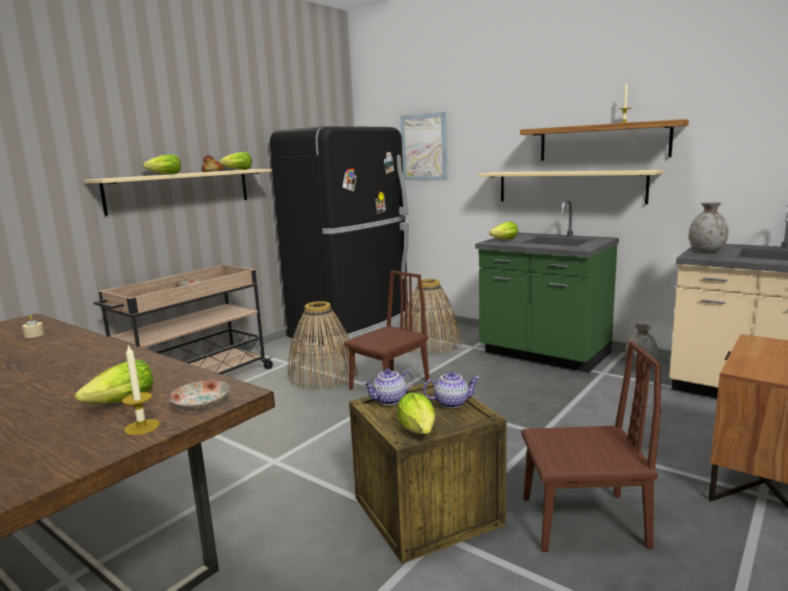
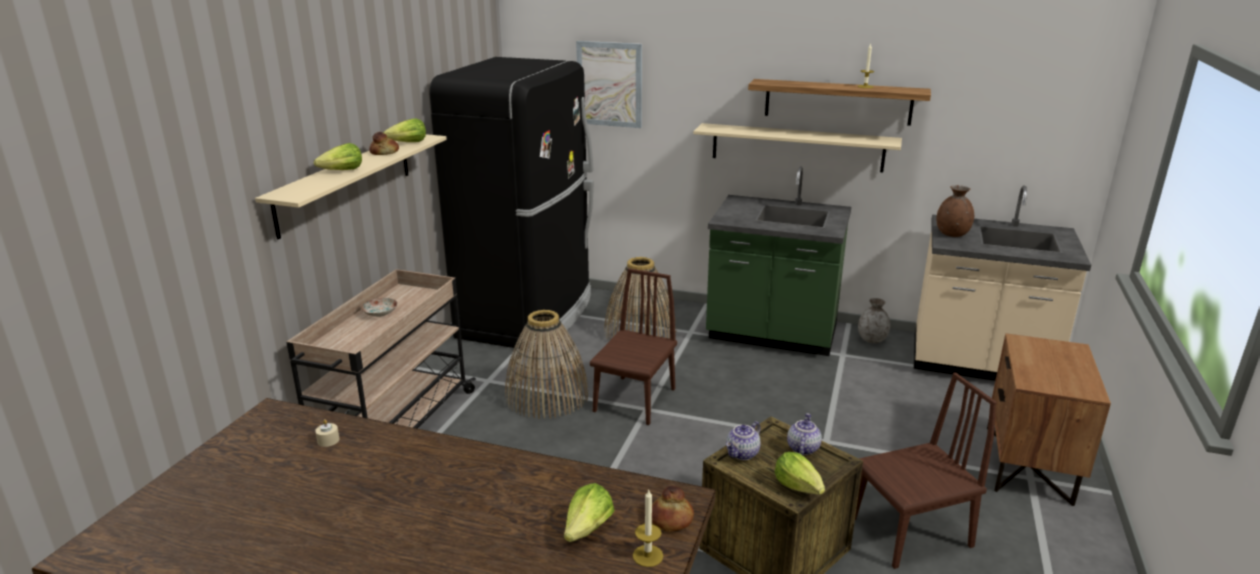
camera: 20 degrees left, 10 degrees up
plate [168,380,230,412] -> bread [652,486,694,532]
teapot [423,371,480,408] -> teapot turned 45 degrees counterclockwise [787,413,822,455]
lettuce [489,221,518,239] -> none
grey vase [689,202,729,252] -> brown vase [936,185,974,237]

